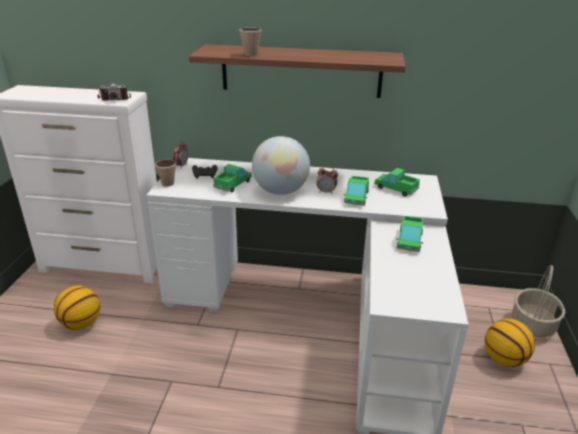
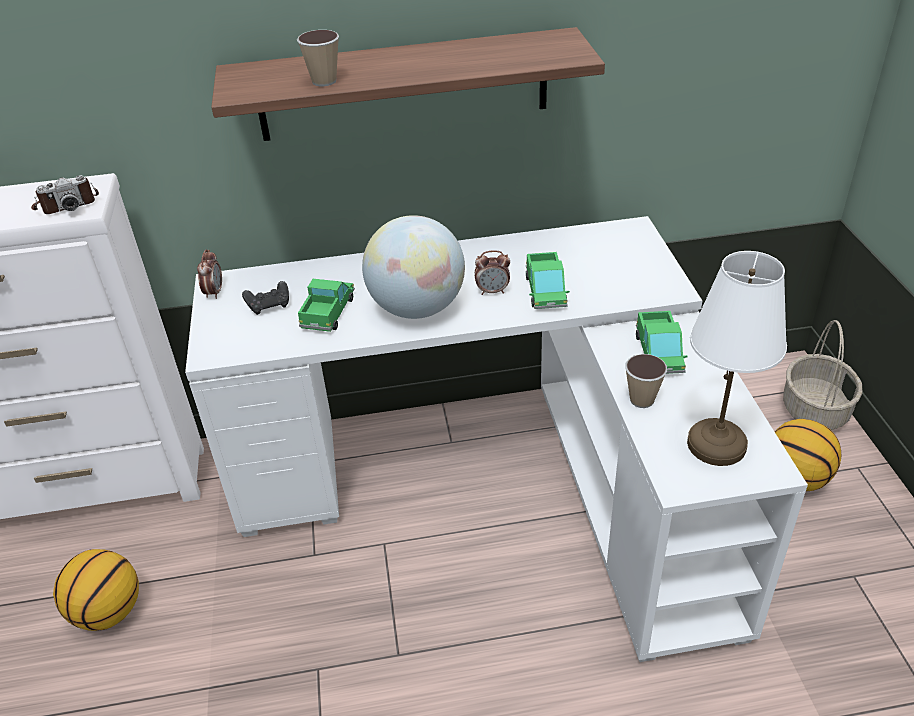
camera: 15 degrees left, 10 degrees up
cup [155,160,176,187] -> cup moved to [625,354,667,408]
toy truck [374,168,420,197] -> none
none -> white table lamp [687,251,787,466]

